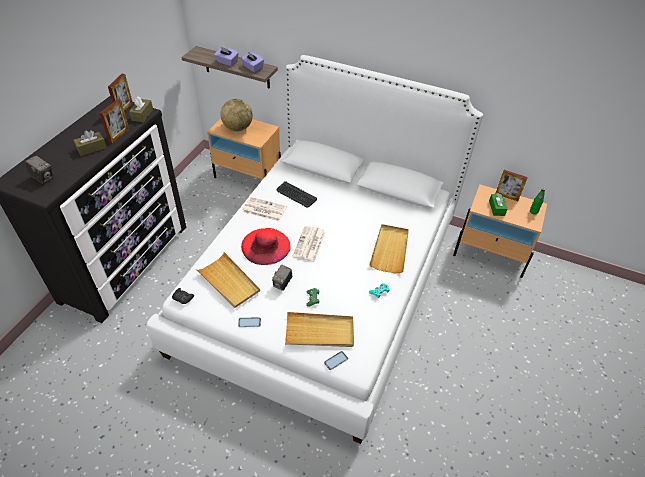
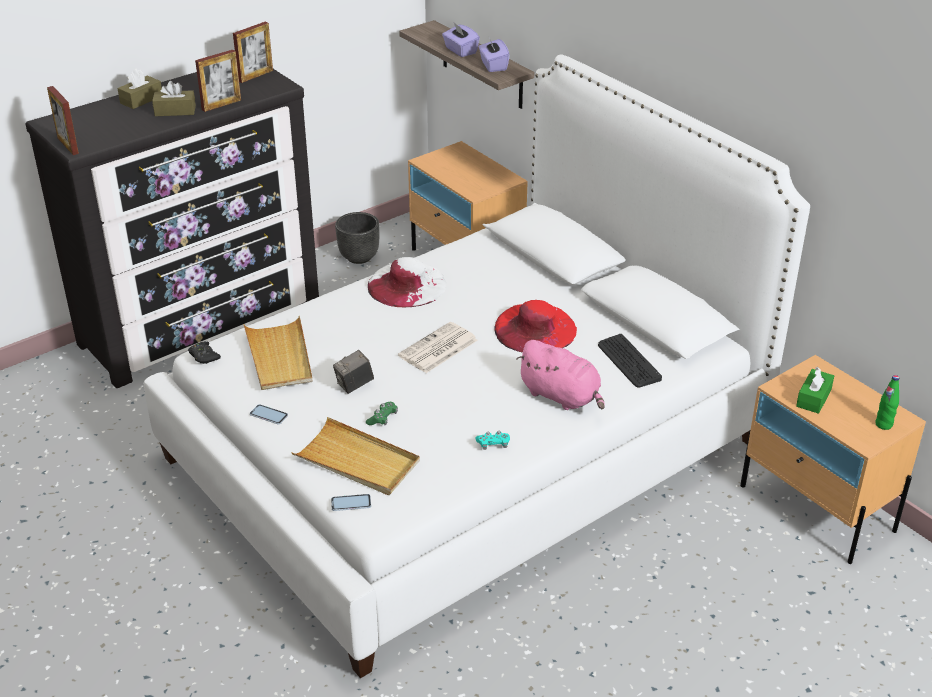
camera: 30 degrees right, 10 degrees down
camera [25,155,53,184] -> none
brown tissue box [129,96,153,122] -> brown tissue box moved to [118,68,162,109]
globe [221,99,253,131] -> none
red hat [241,228,291,265] -> red hat moved to [495,300,577,353]
newspaper [242,197,287,221] -> white hat [368,257,447,308]
keyboard [277,181,317,207] -> keyboard moved to [598,334,662,387]
beige tray [369,224,409,273] -> pink plush toy [516,340,605,410]
picture frame [495,170,528,201] -> picture frame moved to [47,86,79,155]
none -> black planter [335,212,380,264]

